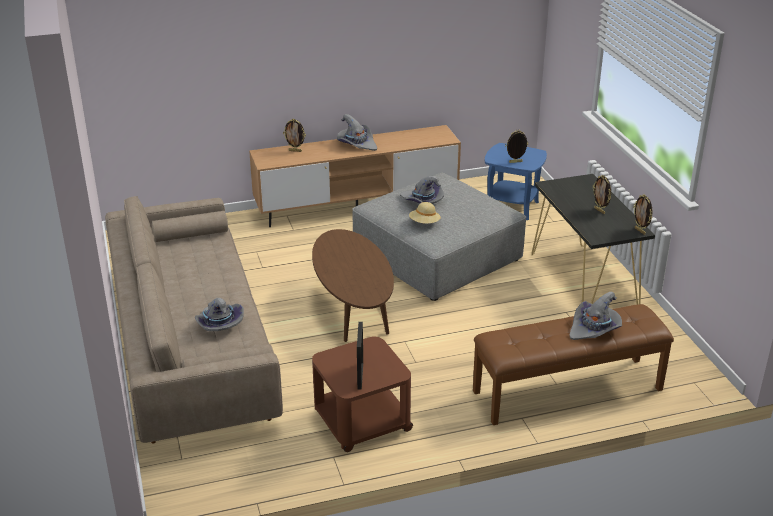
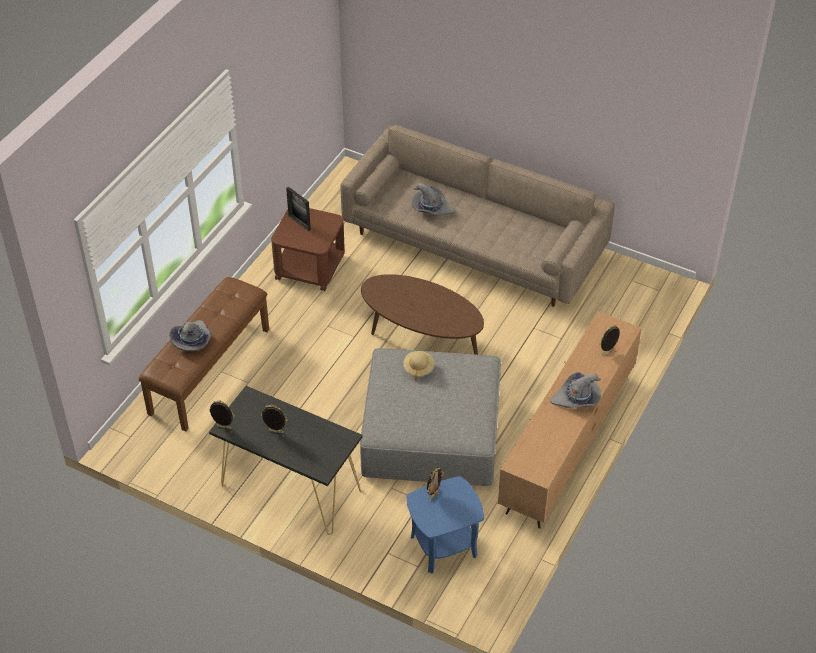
camera: 135 degrees right, 15 degrees up
grey hat [400,176,444,204] -> none

